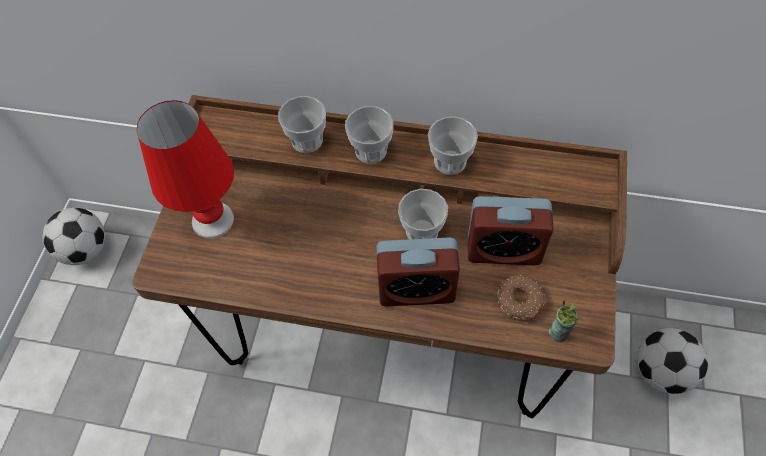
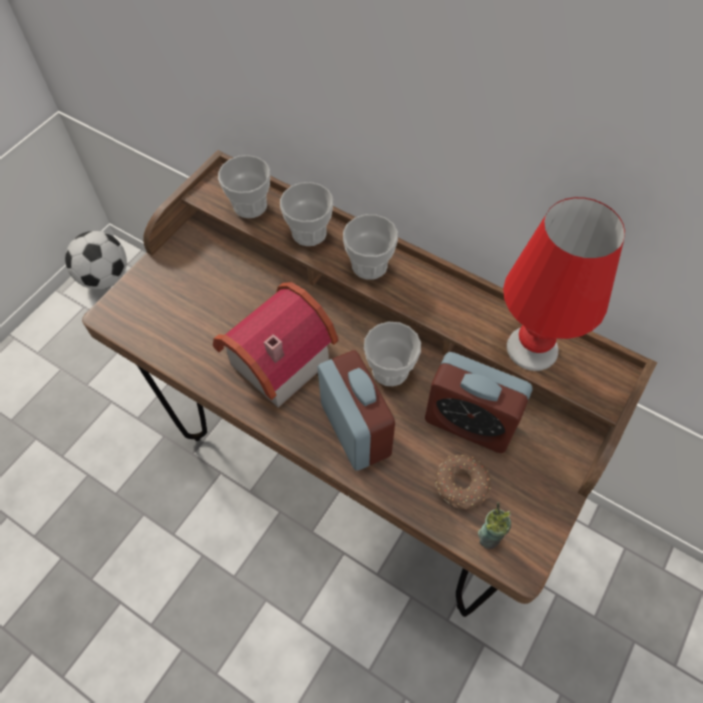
camera: 20 degrees right, 0 degrees up
red table lamp [137,100,234,239] -> red table lamp moved to [503,197,625,371]
alarm clock [376,238,460,306] -> alarm clock turned 135 degrees counterclockwise [318,350,395,471]
cup [428,116,478,175] -> cup moved to [218,155,270,218]
football [637,328,708,394] -> none
none -> toy house [213,282,338,408]

